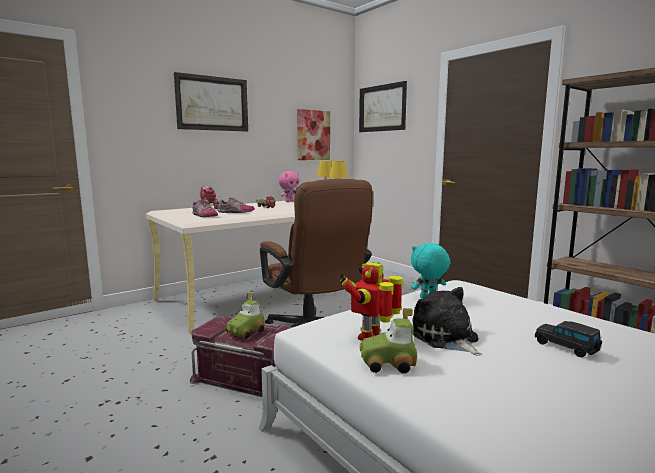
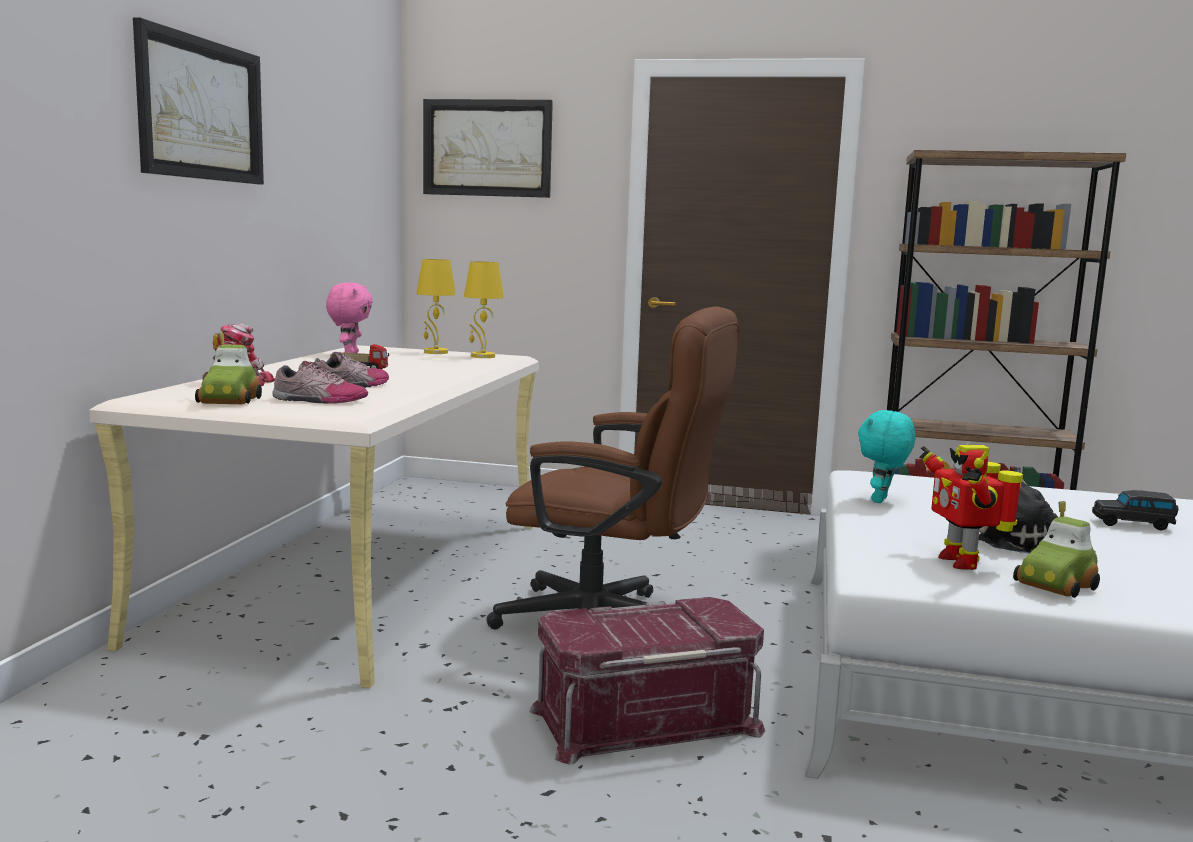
camera: 40 degrees left, 0 degrees up
toy car [226,293,265,339] -> toy car moved to [195,332,262,404]
picture [297,109,330,160] -> none

